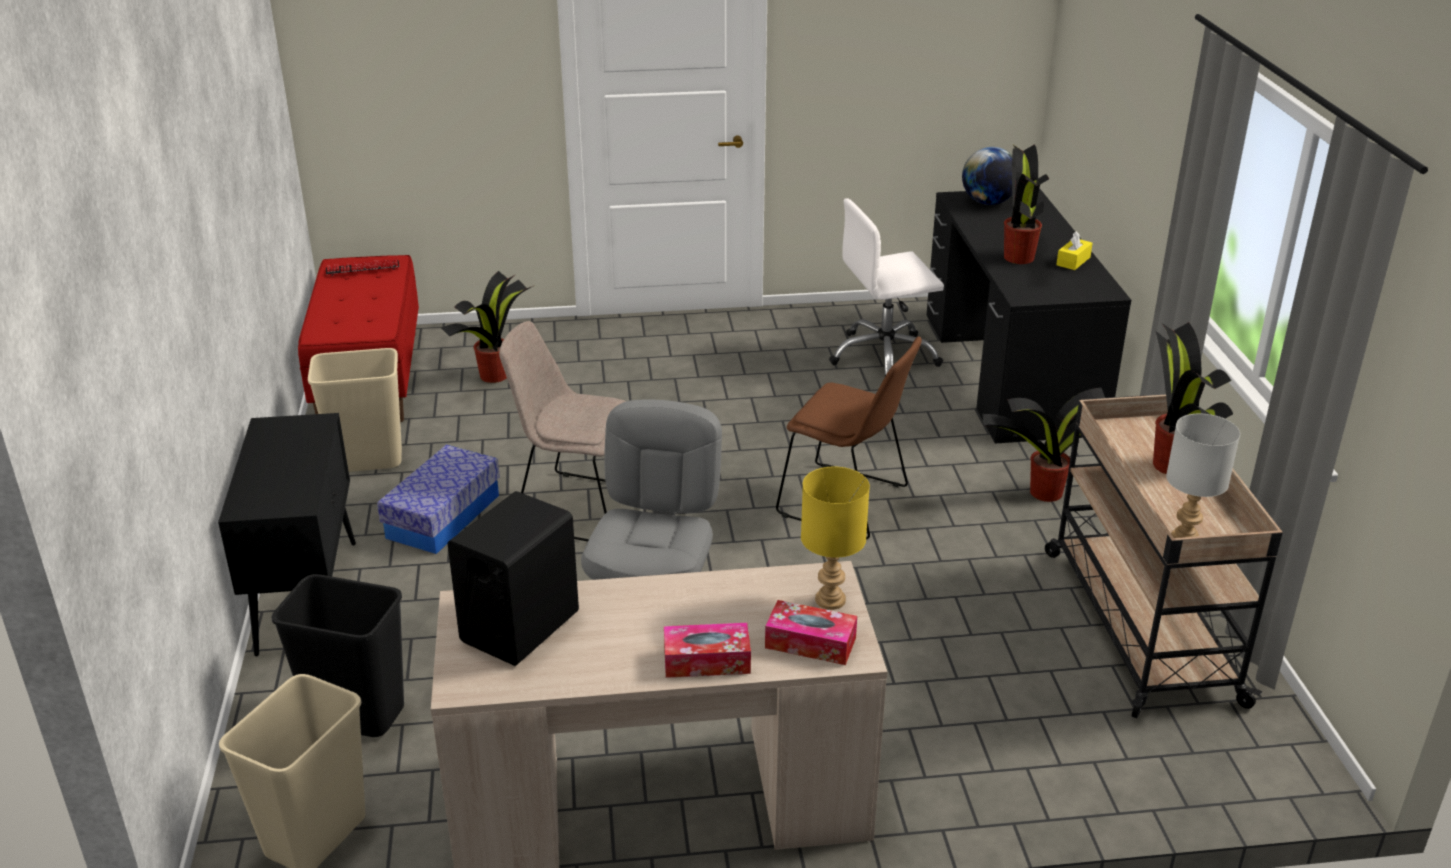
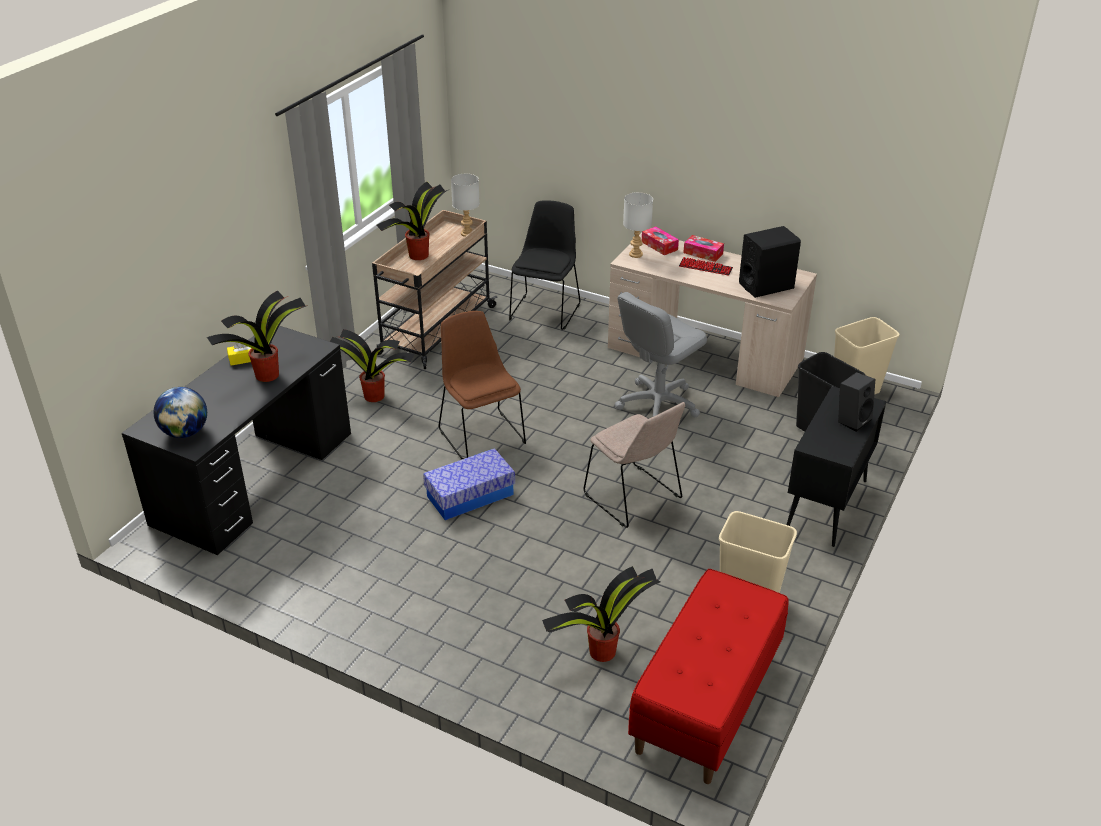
camera: 145 degrees left, 5 degrees up
keyboard [326,259,399,276] -> keyboard moved to [679,257,733,276]
storage box [377,445,500,554] -> storage box moved to [423,448,515,520]
yellow table lamp [801,467,870,610] -> grey table lamp [623,192,653,258]
white office chair [829,198,944,376] -> none
none -> black chair [509,200,580,330]
none -> black speaker [838,372,875,432]

